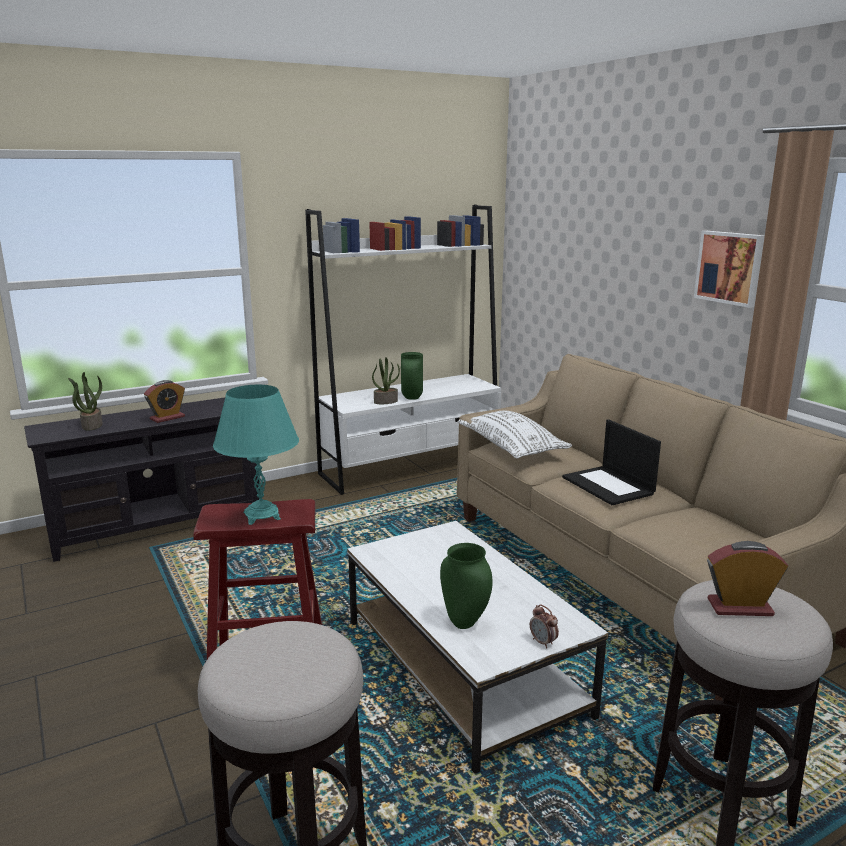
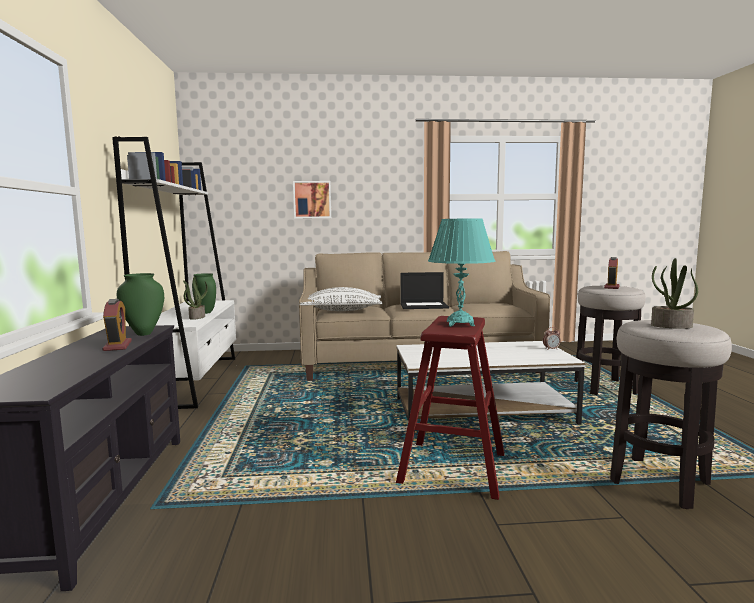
camera: 65 degrees left, 10 degrees down
potted plant [68,372,103,430] -> potted plant moved to [651,258,698,329]
green vase [440,543,492,629] -> green vase moved to [117,273,164,336]
picture [694,231,765,308] -> picture moved to [293,181,331,219]

